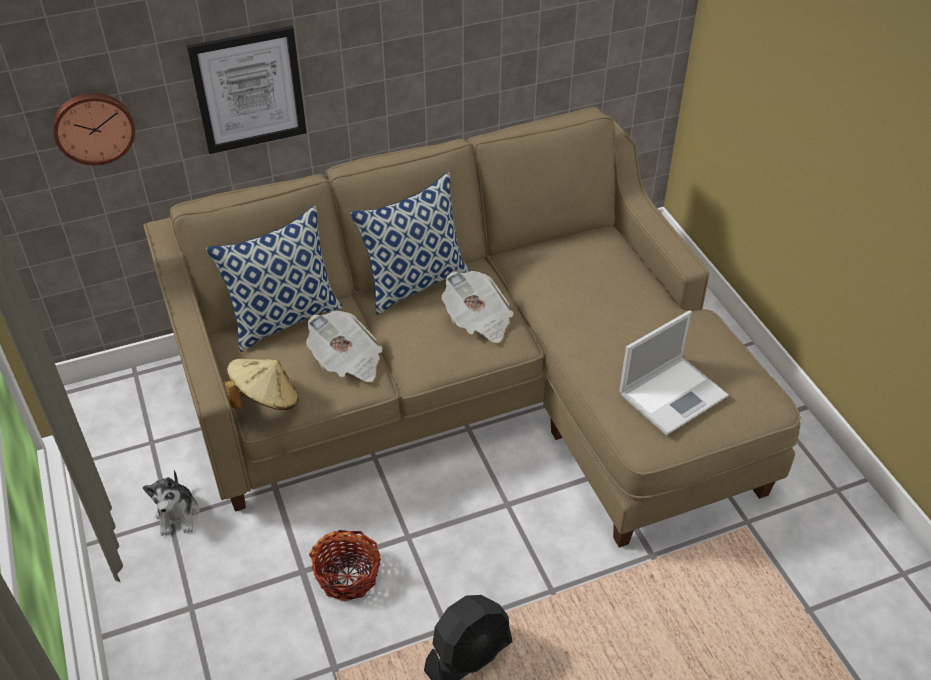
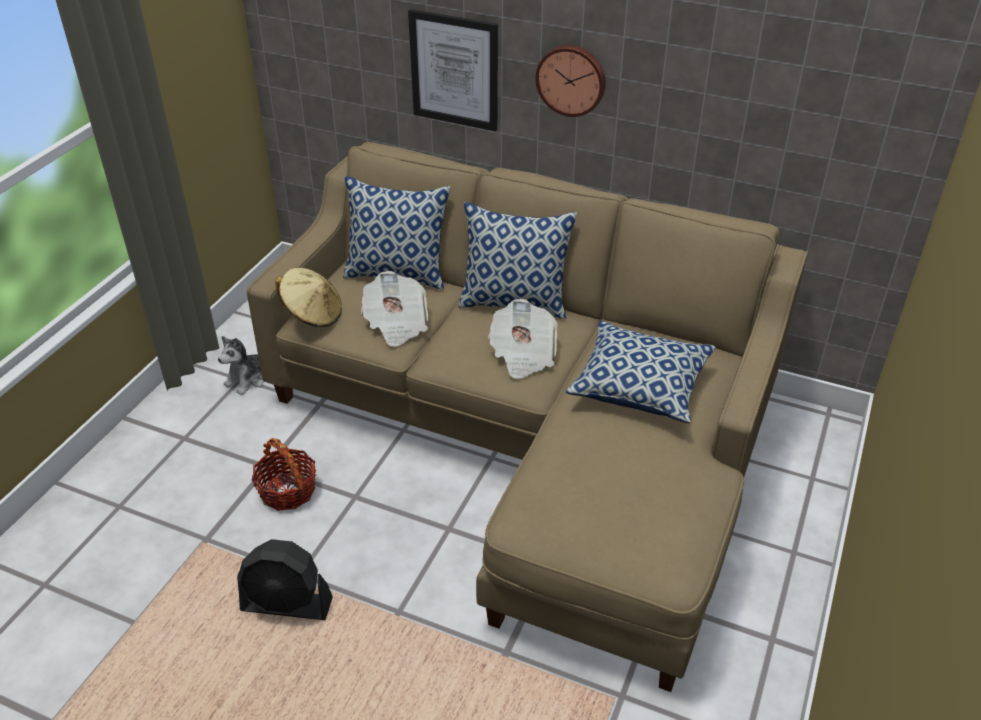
camera: 45 degrees right, 5 degrees down
wall clock [53,93,135,165] -> wall clock moved to [535,45,606,117]
laptop [619,310,729,435] -> none
none -> pillow [566,321,715,423]

